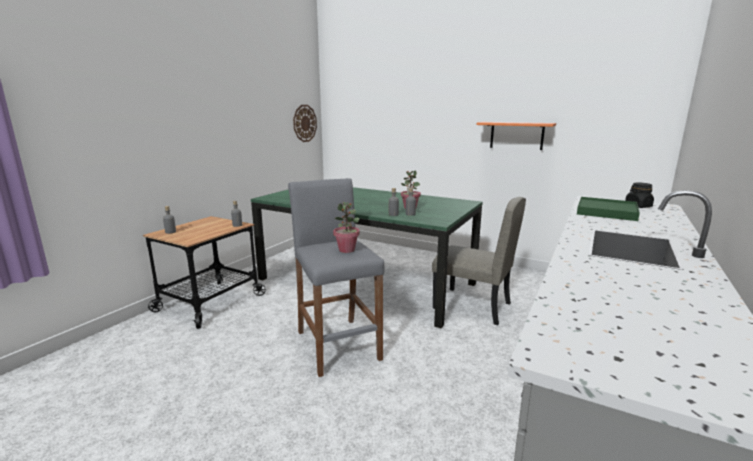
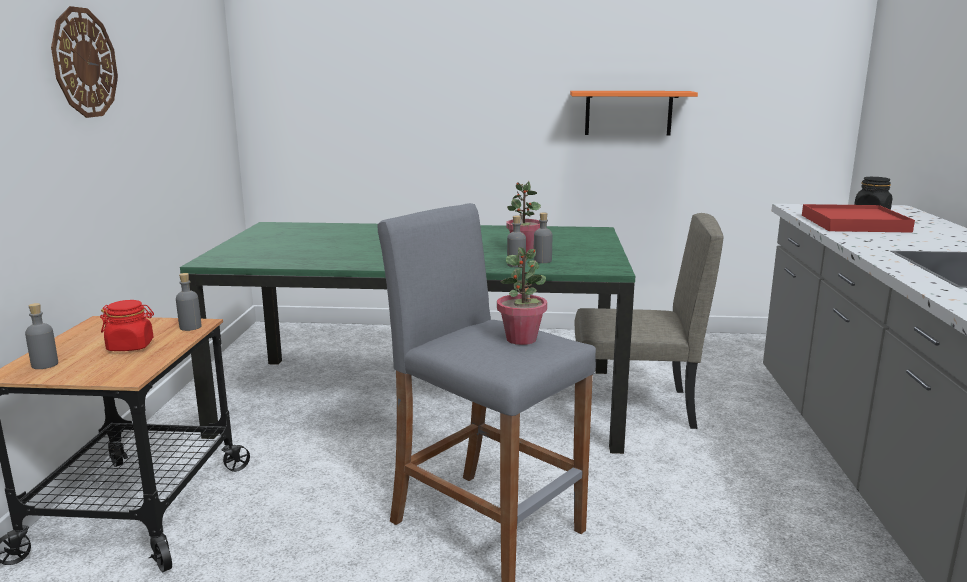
camera: 25 degrees left, 0 degrees up
wall clock [293,105,317,142] -> wall clock moved to [51,6,118,118]
green tray [577,197,640,221] -> red tray [802,204,915,233]
none -> red jar [100,300,154,351]

